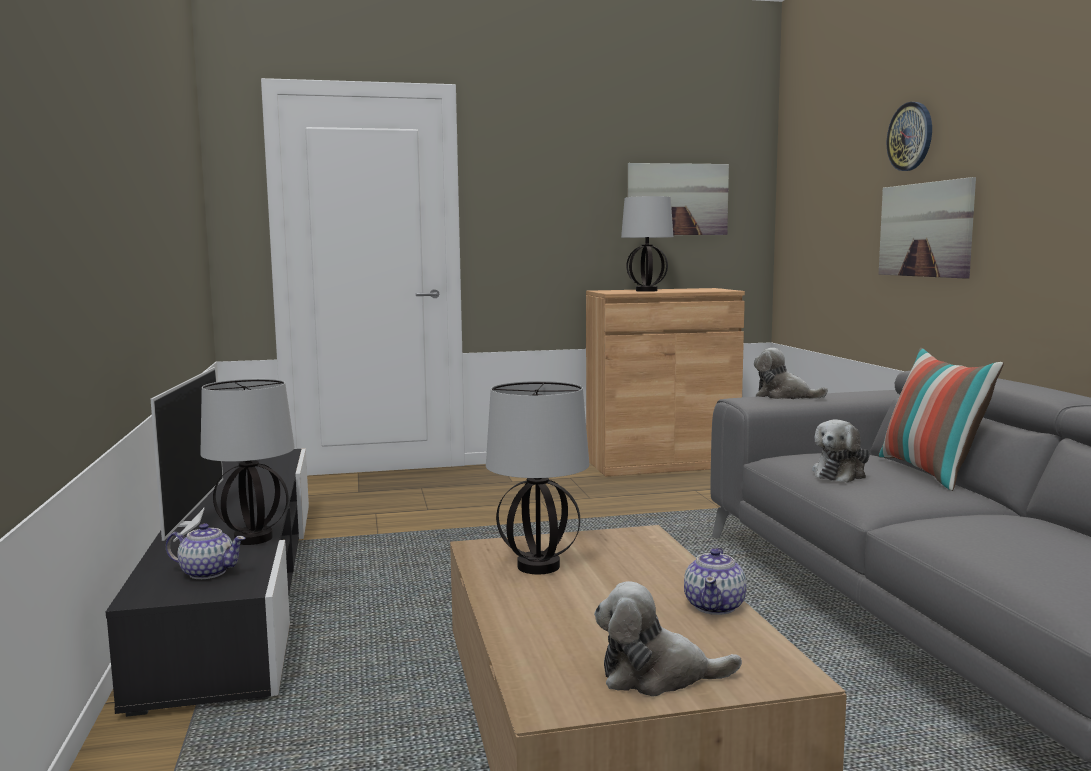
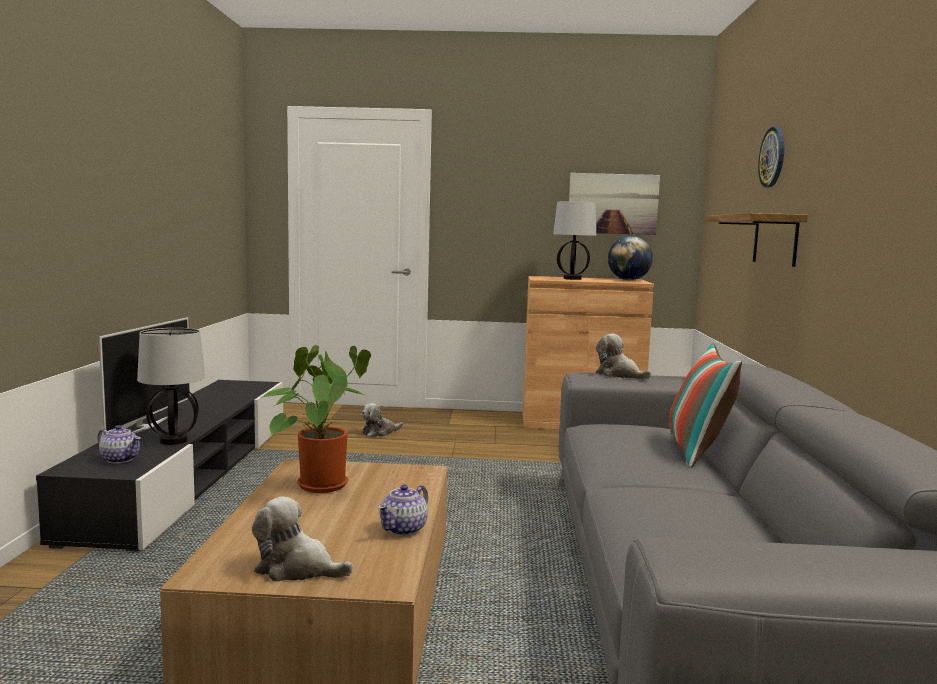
camera: 15 degrees right, 0 degrees up
table lamp [486,381,589,574] -> potted plant [262,345,371,493]
plush toy [812,420,870,483] -> plush toy moved to [361,403,403,437]
picture [879,177,976,279] -> shelf [705,213,808,267]
none -> globe [608,236,653,280]

